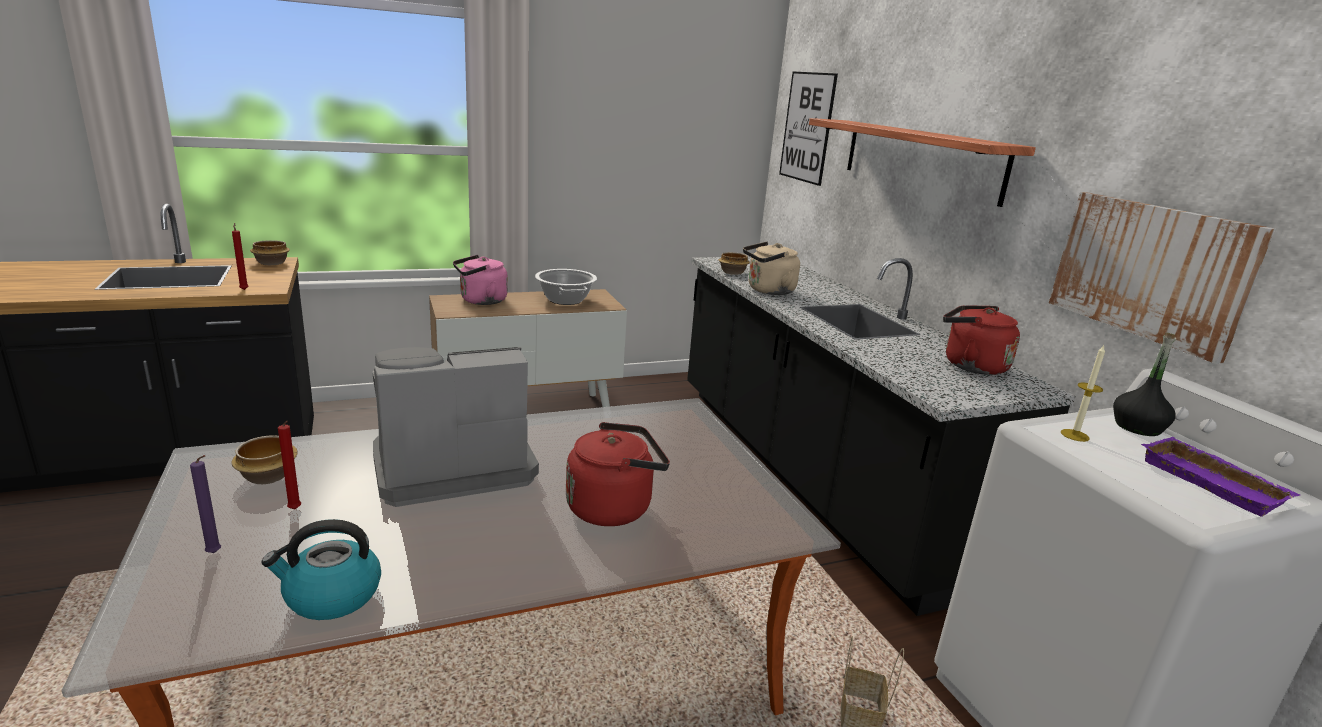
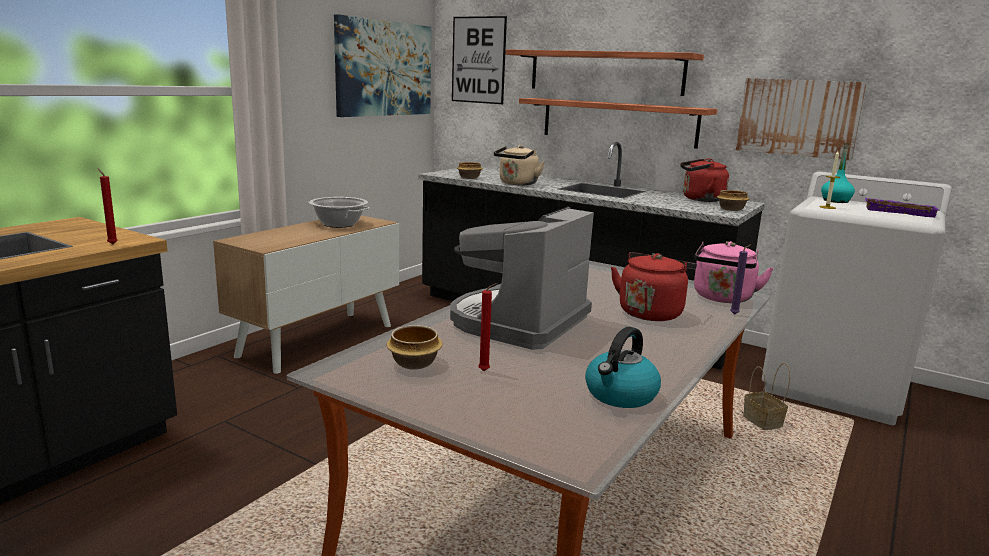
camera: 35 degrees left, 5 degrees down
purple candle [190,455,221,553] -> purple candle moved to [730,244,751,315]
bowl [250,240,290,265] -> bowl moved to [717,190,749,211]
pink kettle [453,255,508,305] -> pink kettle moved to [694,241,774,303]
black bottle [1113,332,1176,436] -> turquoise bottle [821,143,855,203]
none -> picture [334,14,431,117]
none -> shelf [519,98,718,149]

